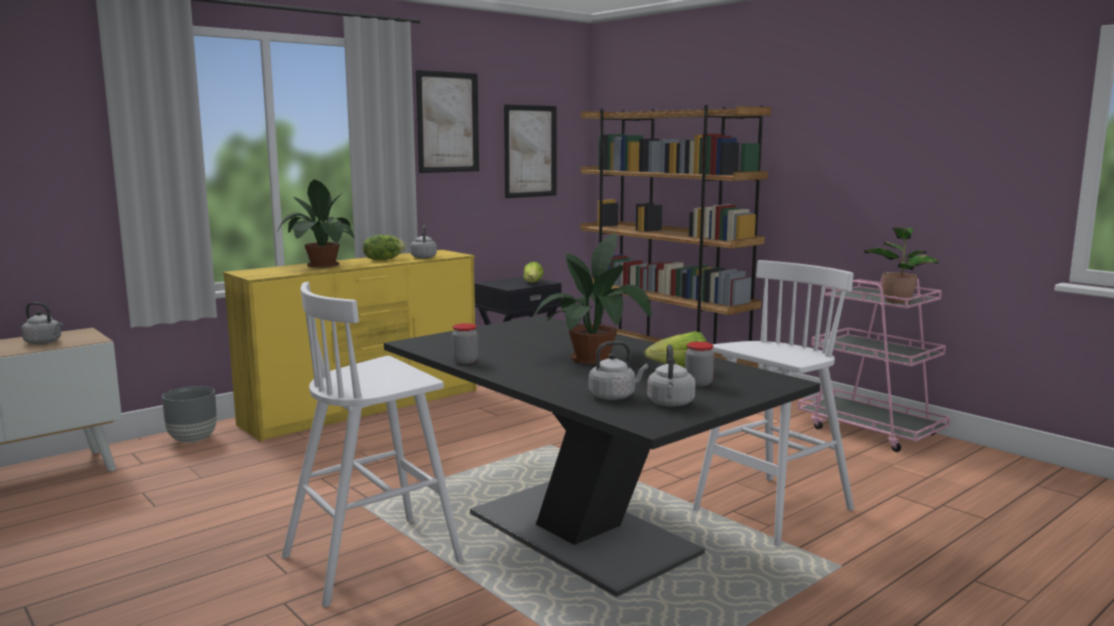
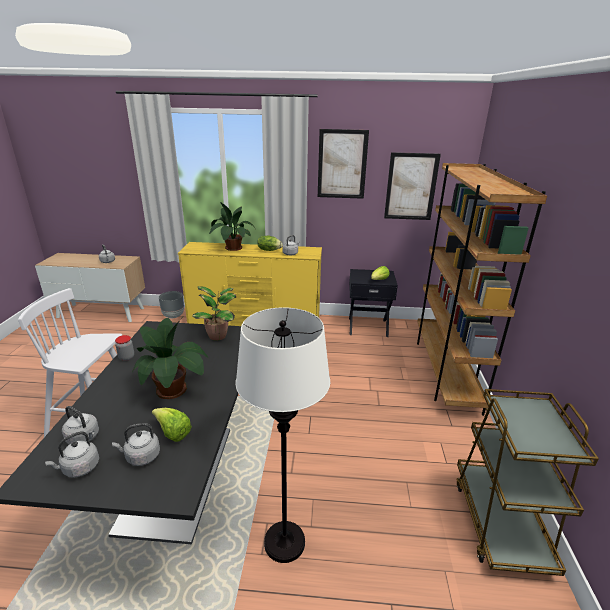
camera: 45 degrees right, 15 degrees up
jar [685,342,714,387] -> grey kettle [112,423,160,466]
white stool [692,260,854,547] -> white floor lamp [236,307,330,563]
pink cart [798,272,950,452] -> brown cart [456,389,599,576]
potted plant [864,228,939,303] -> potted plant moved to [192,286,236,341]

